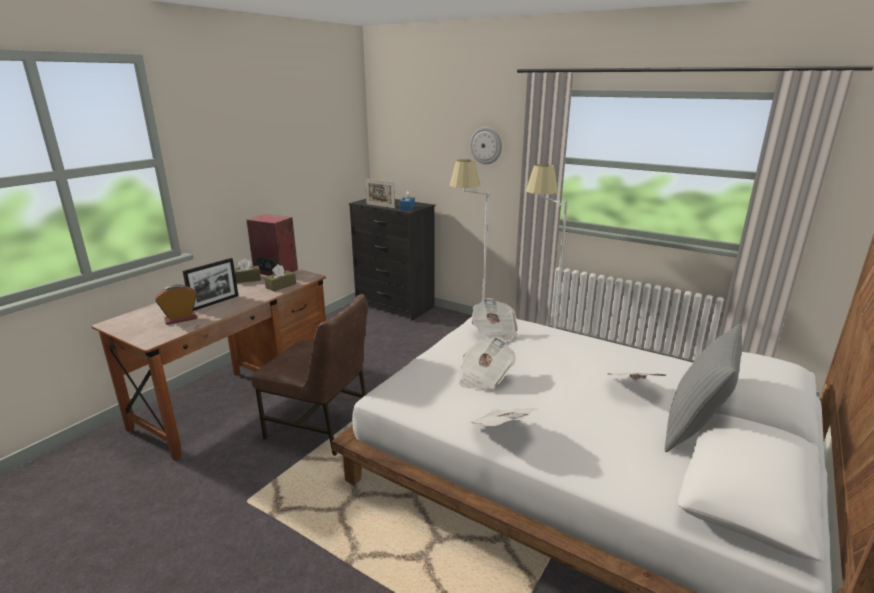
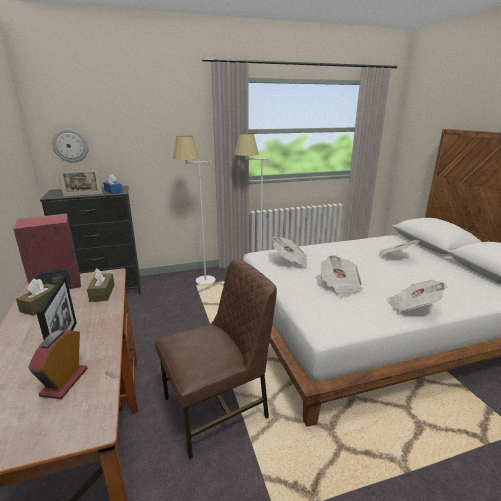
camera: 50 degrees left, 0 degrees up
wall clock [470,127,502,164] -> wall clock moved to [52,129,89,163]
grey pillow [665,324,742,452] -> none

